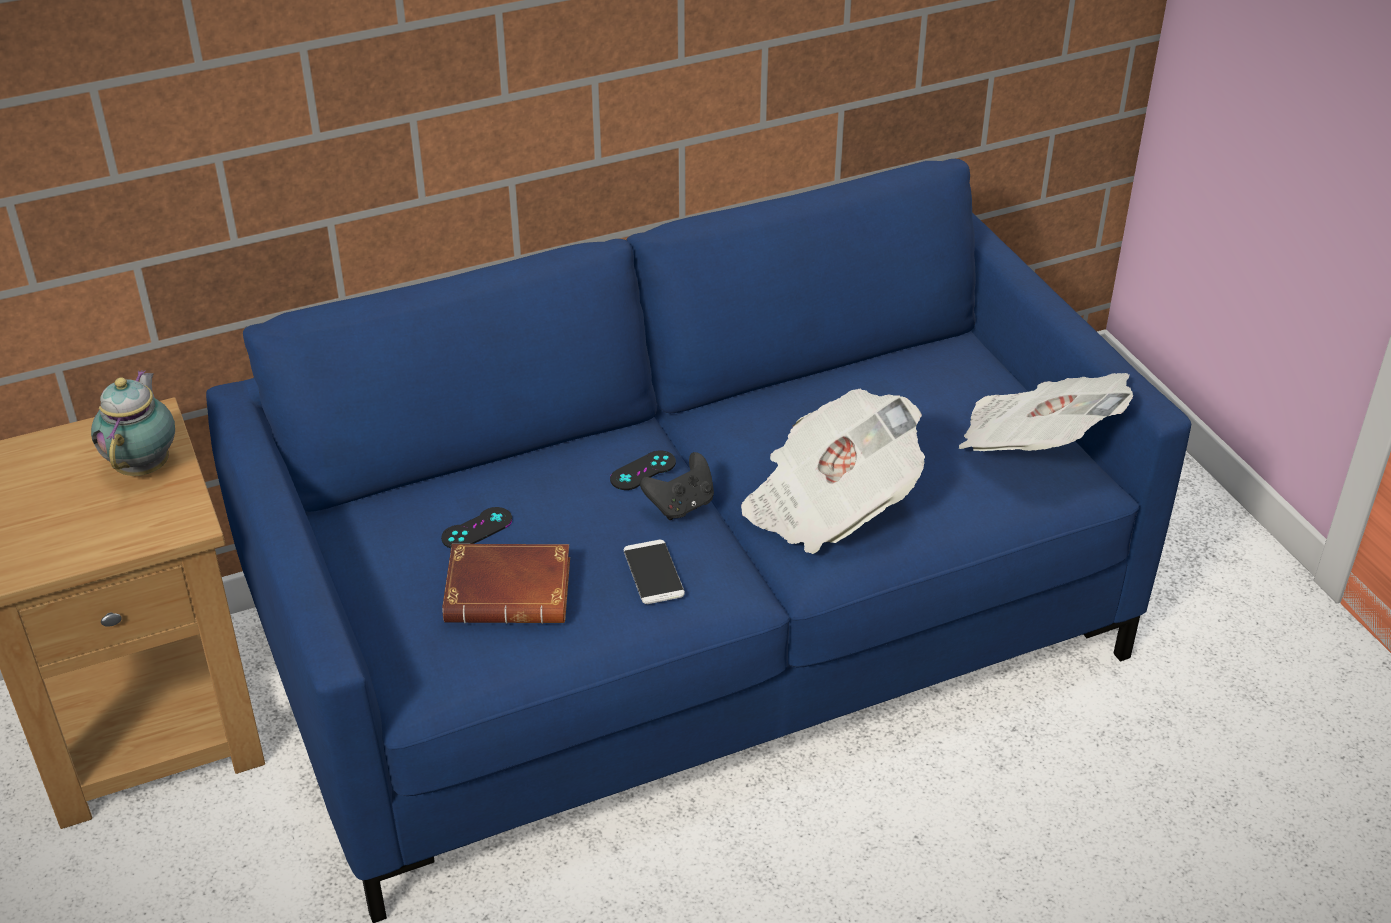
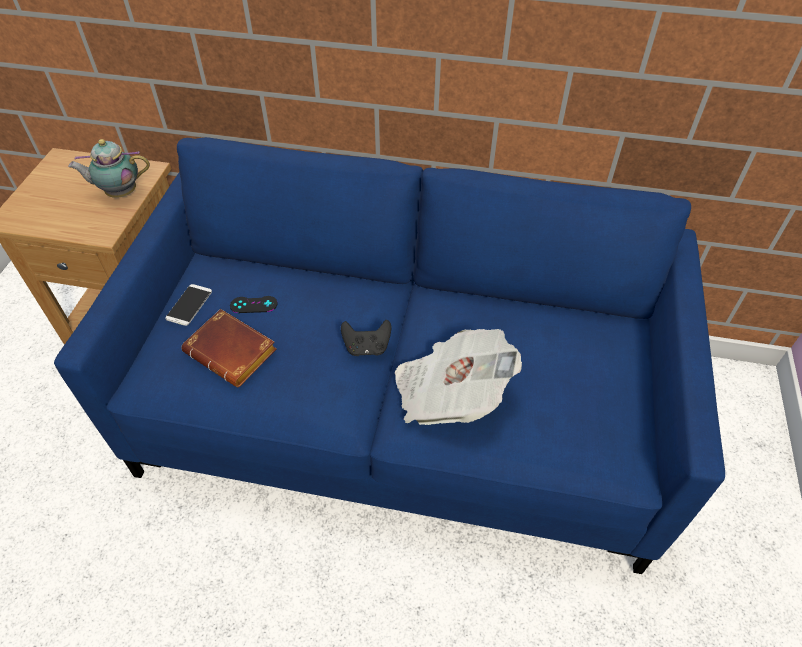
camera: 35 degrees right, 10 degrees up
teapot [91,370,175,476] -> teapot turned 135 degrees counterclockwise [68,139,150,198]
black game controller [610,451,676,490] -> none
phone [624,540,685,604] -> phone moved to [165,284,212,326]
newspaper [958,373,1133,451] -> none

